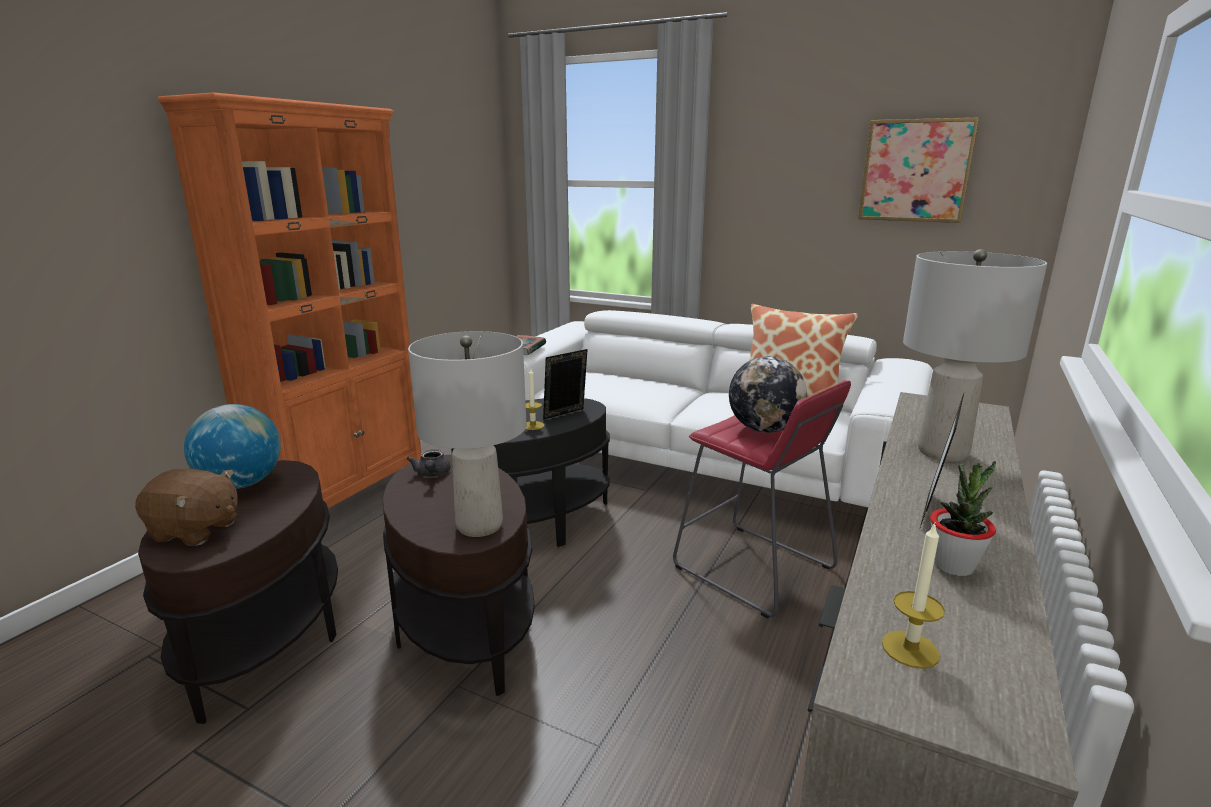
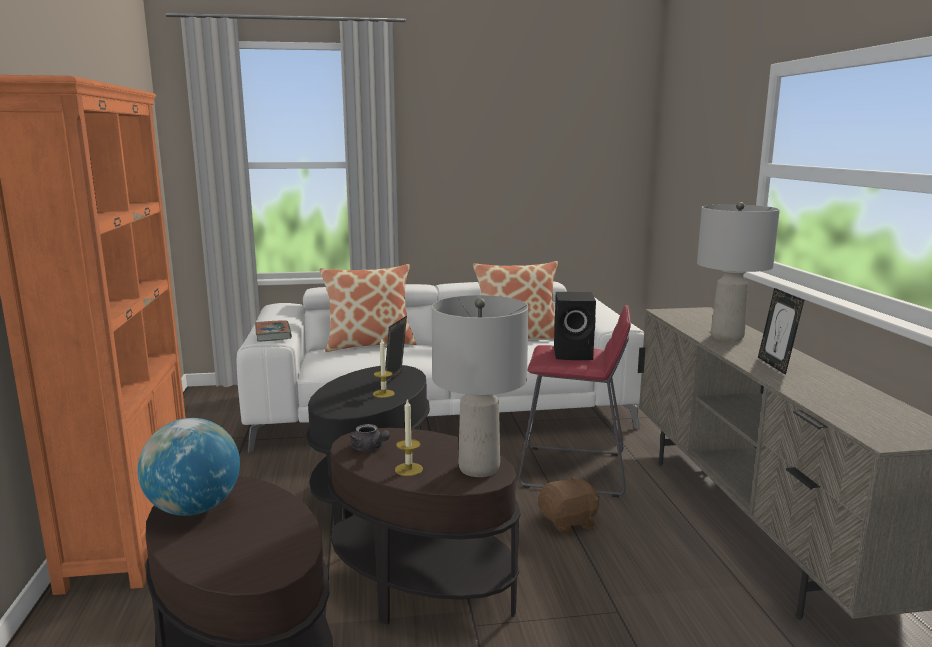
camera: 35 degrees left, 5 degrees down
brown plush toy [135,468,238,546] -> brown plush toy moved to [538,476,599,534]
globe [729,356,807,433] -> black speaker [554,292,596,360]
picture [858,117,979,223] -> none
candle [882,523,945,669] -> candle moved to [395,398,423,476]
potted plant [930,461,996,576] -> none
none -> pillow [320,264,416,352]

